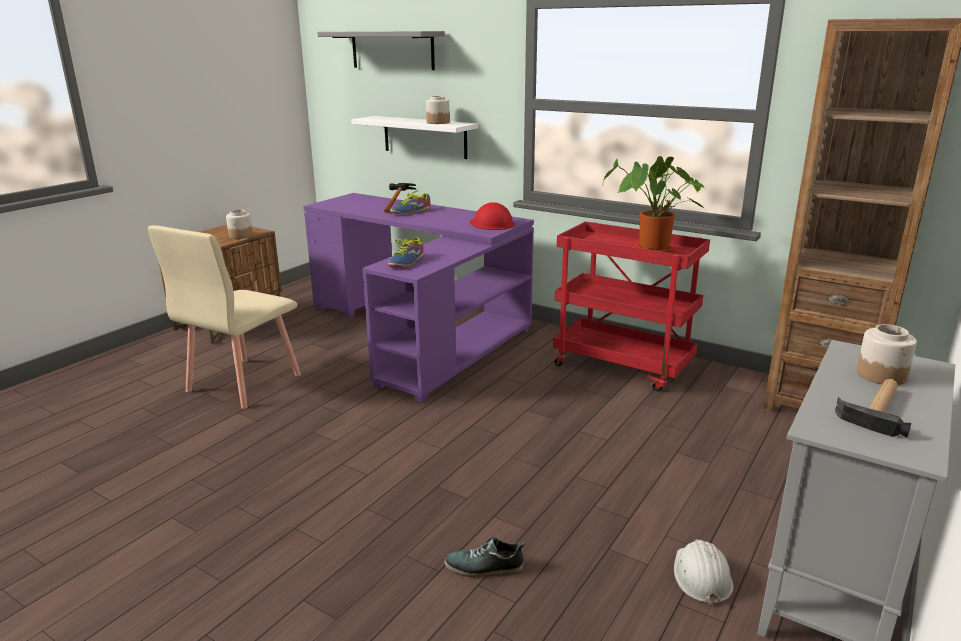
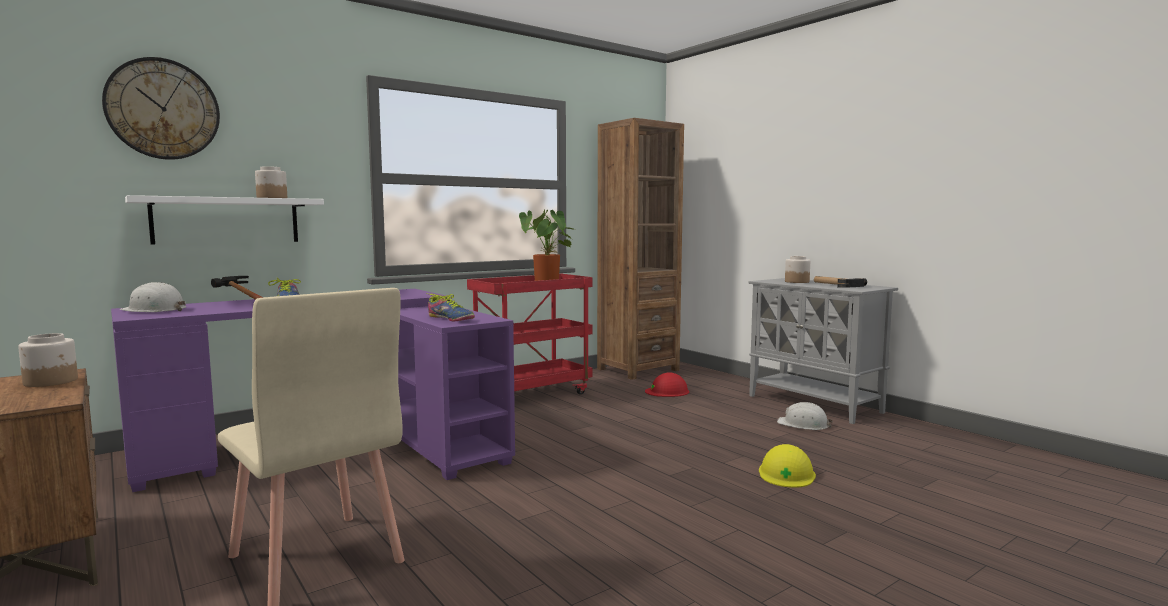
camera: 70 degrees left, 15 degrees down
grey shelf [317,31,445,70] -> wall clock [102,57,220,160]
shoe [444,537,525,577] -> yellow hard hat [759,444,816,488]
red hard hat [470,202,515,230] -> red hard hat moved to [645,372,689,397]
none -> white hard hat [119,282,186,312]

